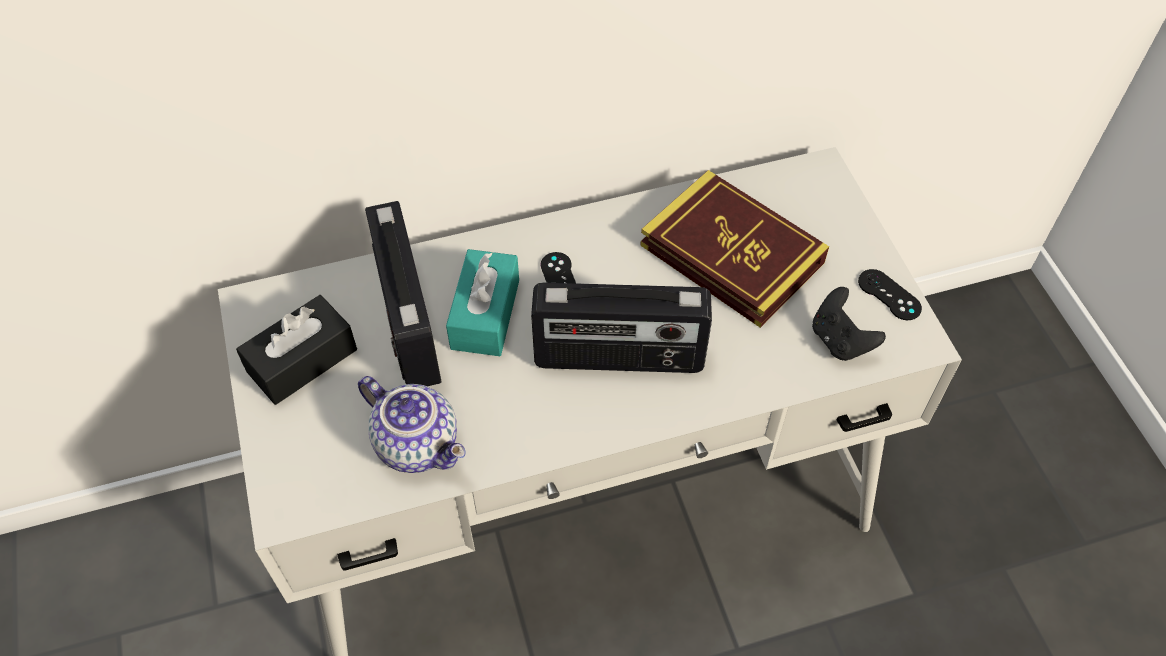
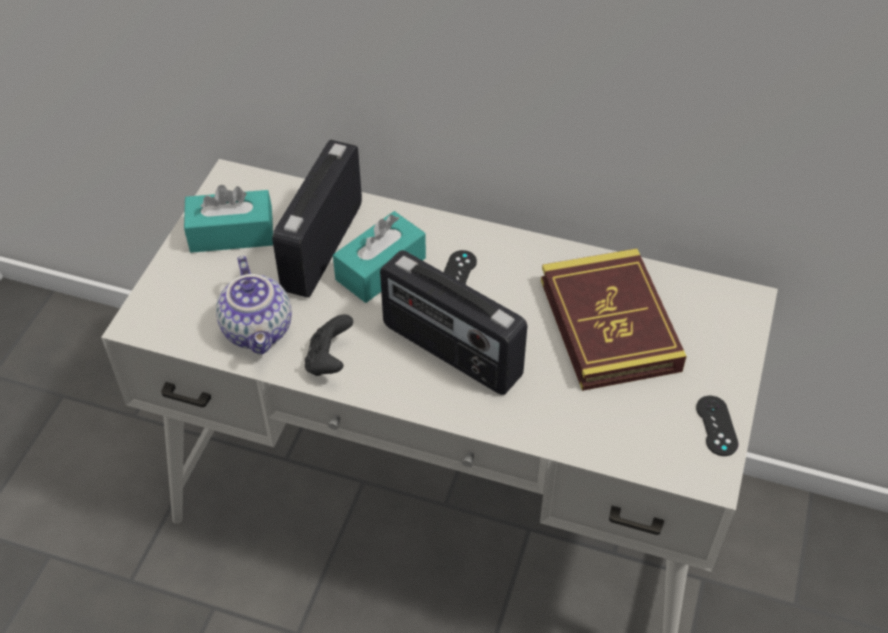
camera: 35 degrees right, 5 degrees down
black tissue box [236,295,357,405] -> turquoise tissue box [184,185,273,253]
black game controller [812,287,886,361] -> black game controller moved to [305,314,353,376]

